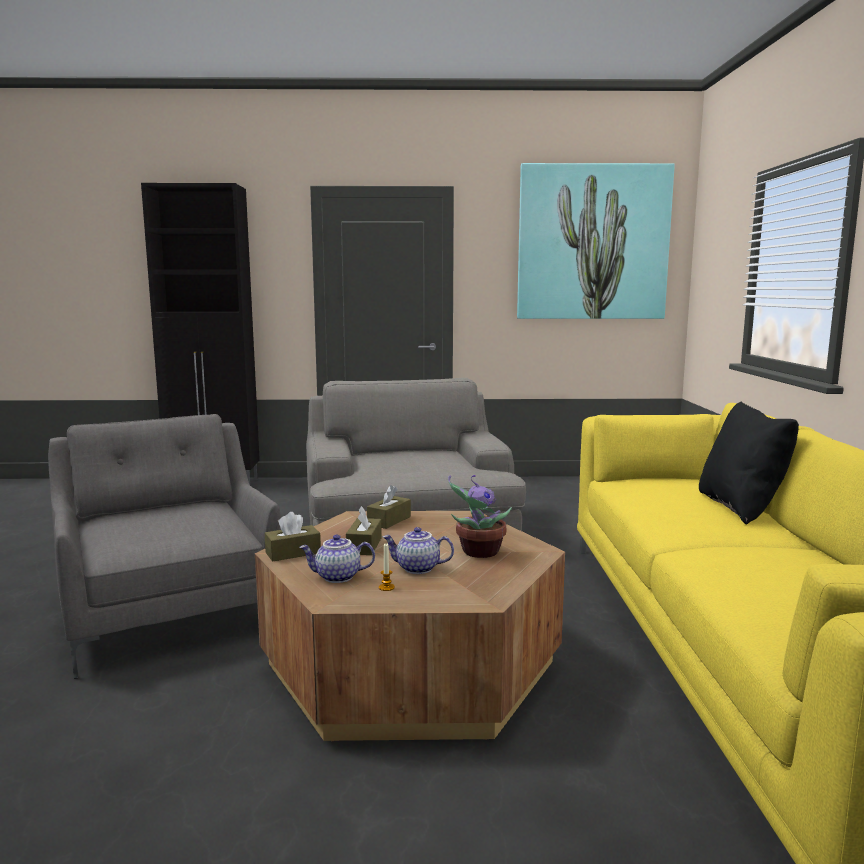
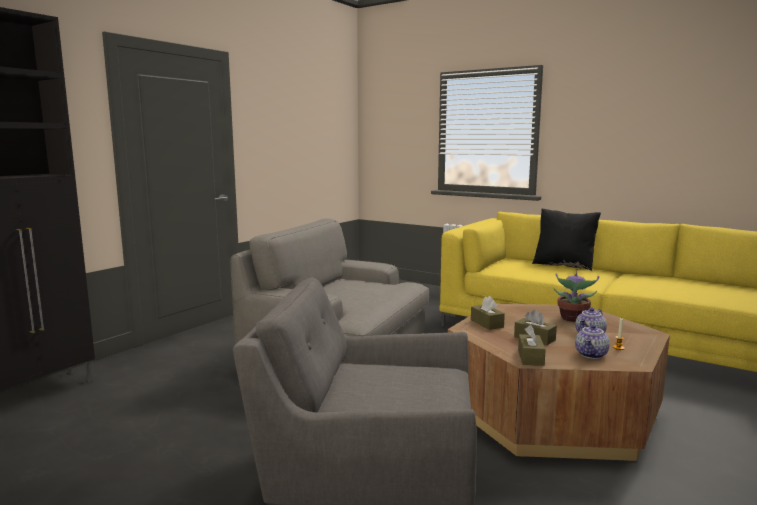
camera: 55 degrees left, 0 degrees up
picture [517,163,675,319] -> none

